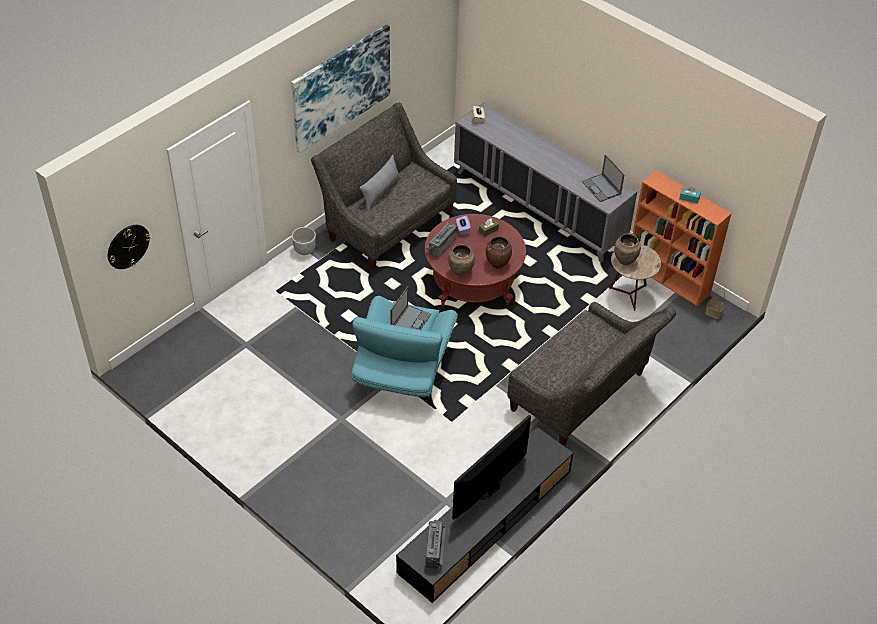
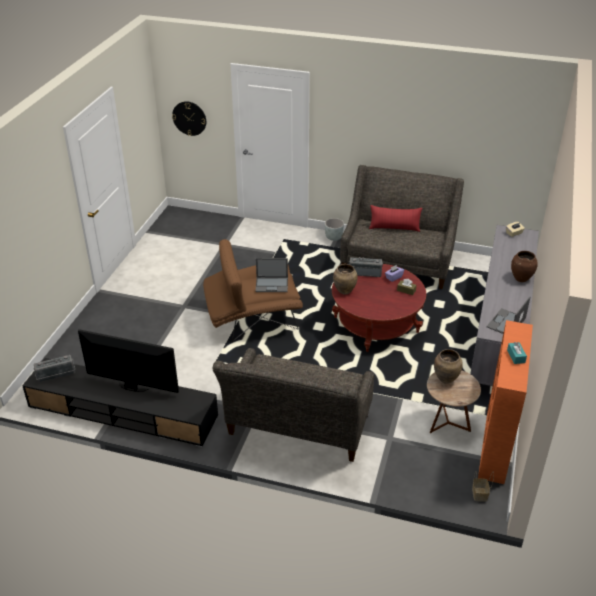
camera: 65 degrees right, 10 degrees down
picture [291,24,390,153] -> none
turquoise armchair [352,296,458,398] -> brown armchair [203,239,303,342]
grey pillow [359,155,401,210] -> red pillow [369,205,422,232]
brown vase [486,236,512,268] -> brown vase moved to [511,251,538,282]

